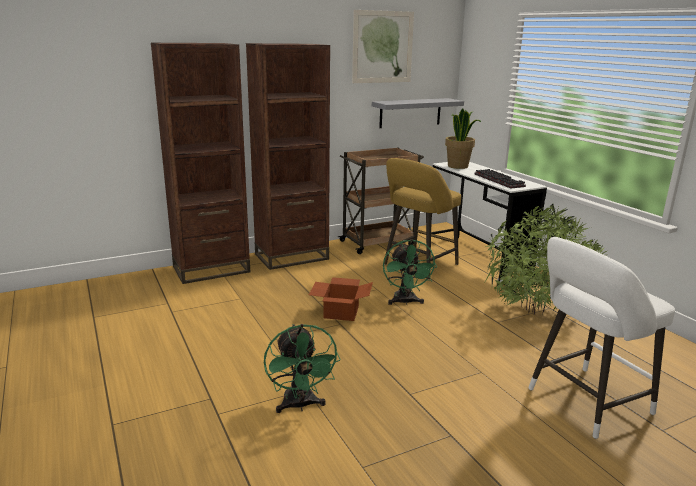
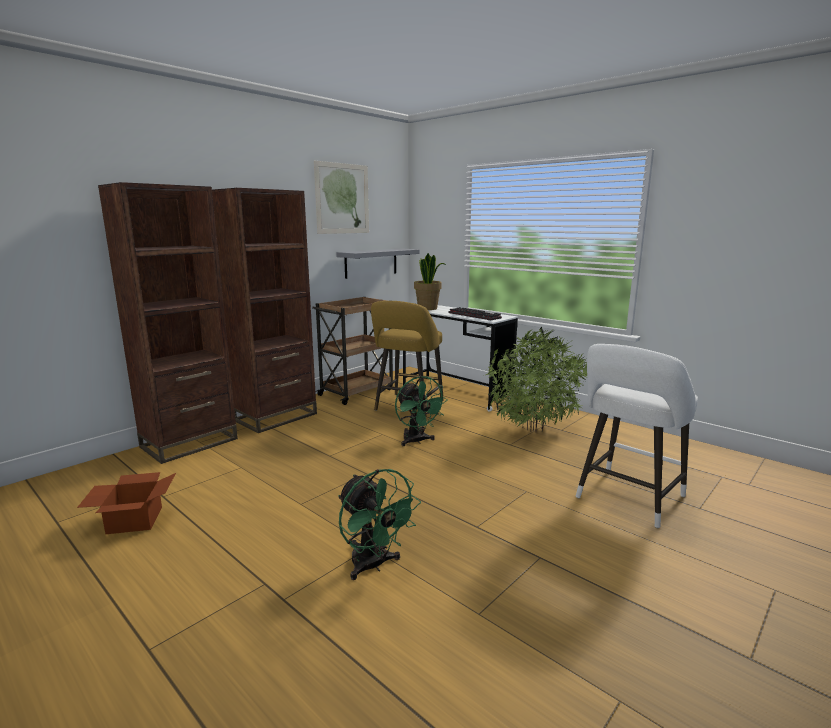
camera: 20 degrees left, 5 degrees down
cardboard box [309,277,373,321] -> cardboard box moved to [77,472,176,534]

